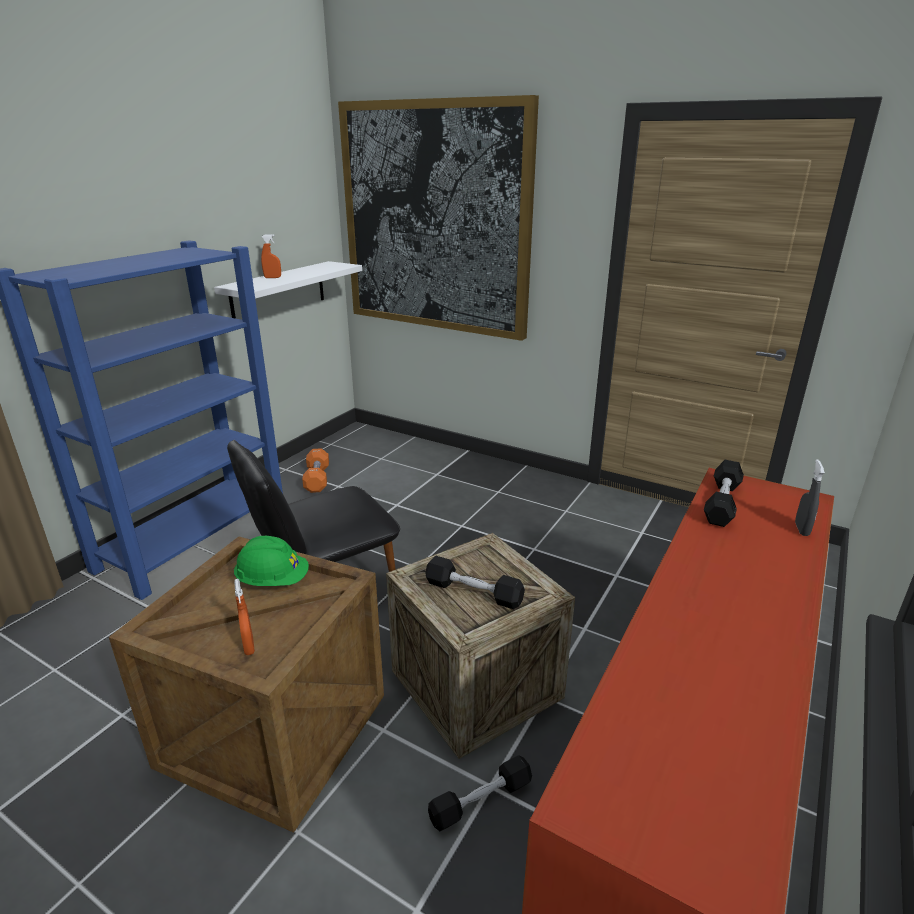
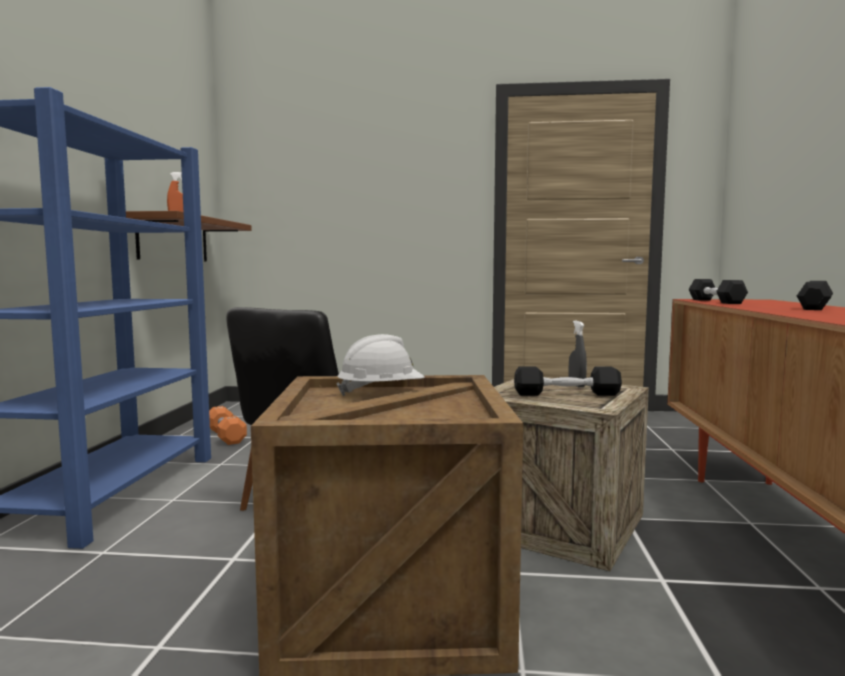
camera: 25 degrees left, 20 degrees down
white shelf [214,261,362,319] -> brown shelf [126,211,252,261]
green hard hat [234,536,309,586] -> white hard hat [336,334,425,396]
orange spray bottle [234,579,255,655] -> none
picture [338,95,539,341] -> none
black dumbbell [428,755,532,831] -> black dumbbell moved to [797,281,833,310]
grey spray bottle [795,459,825,536] -> grey spray bottle moved to [568,321,587,388]

